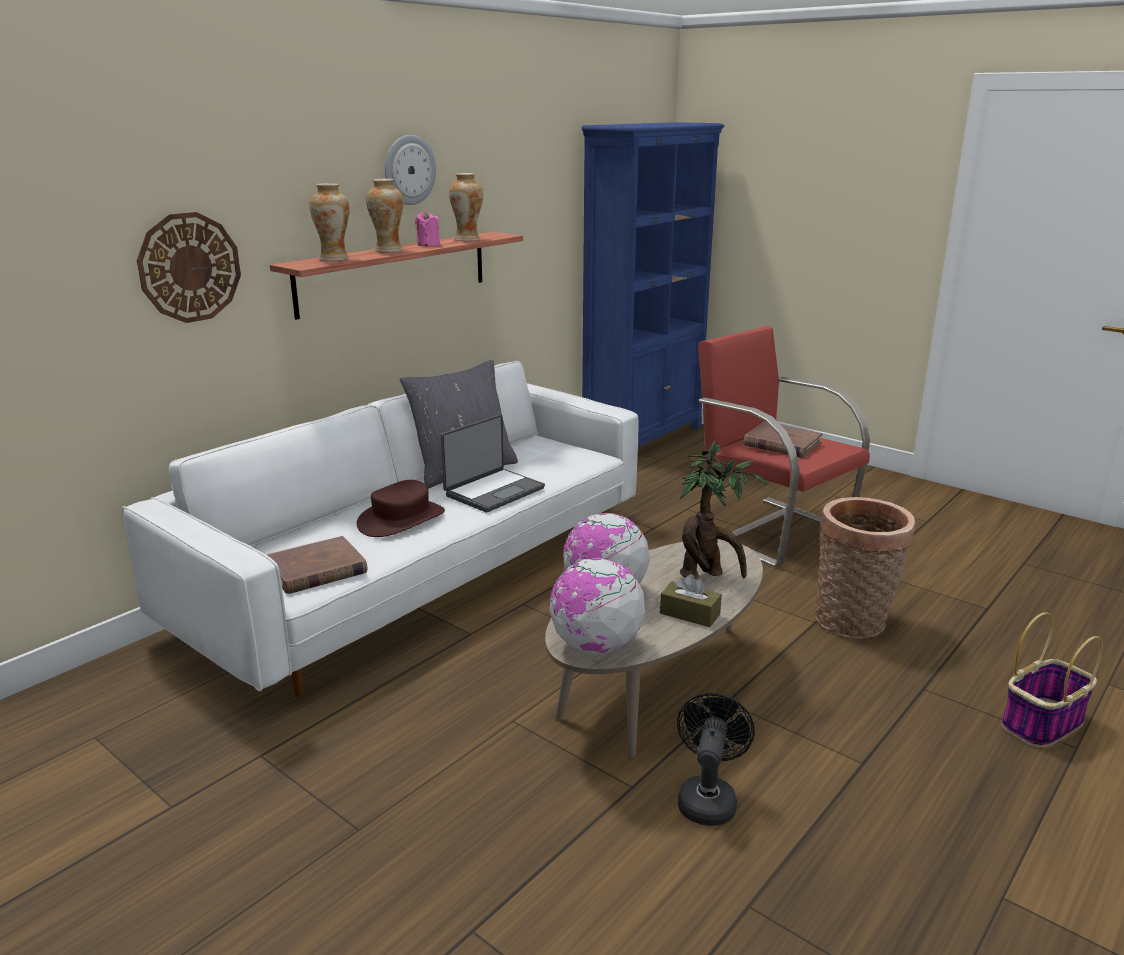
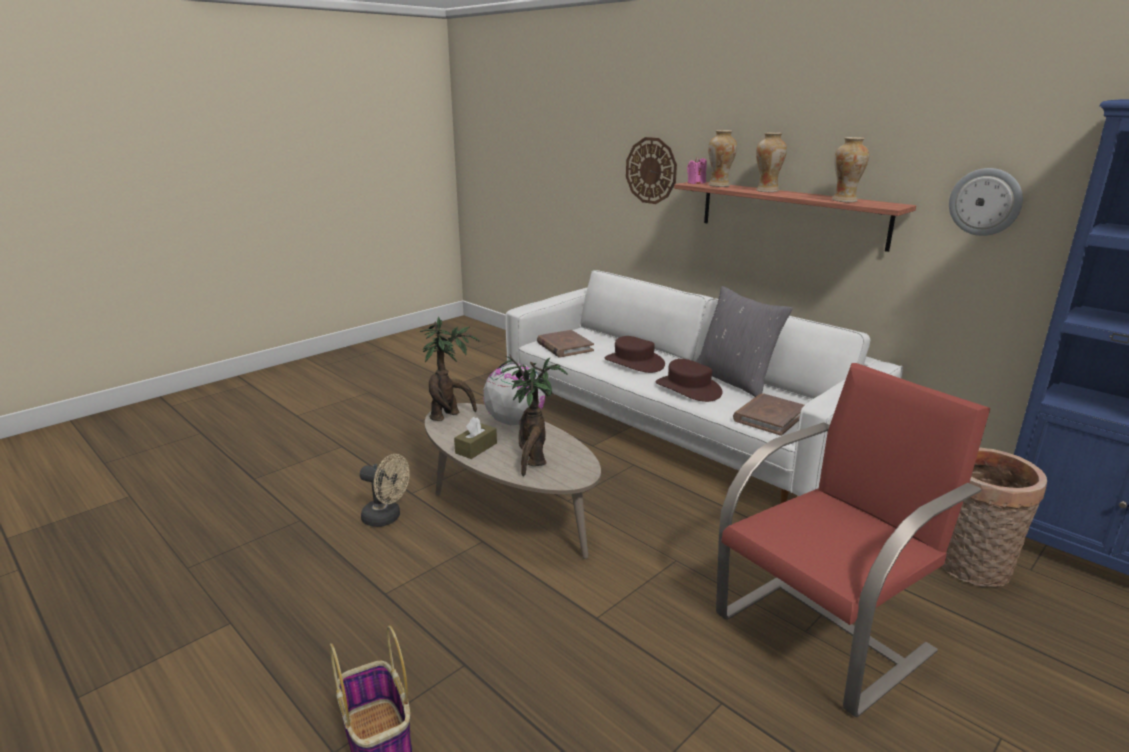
camera: 95 degrees right, 0 degrees up
wall clock [385,135,436,205] -> wall clock moved to [949,168,1023,236]
pink candle [415,211,440,246] -> pink candle moved to [687,157,707,184]
laptop [440,414,545,513] -> brown hat [655,359,722,402]
globe [550,558,645,655] -> potted plant [420,316,480,421]
black fan [677,693,755,826] -> beige fan [360,454,410,527]
brown book [744,422,823,458] -> brown book moved to [733,393,804,436]
basket [816,497,915,638] -> basket moved to [941,448,1047,587]

